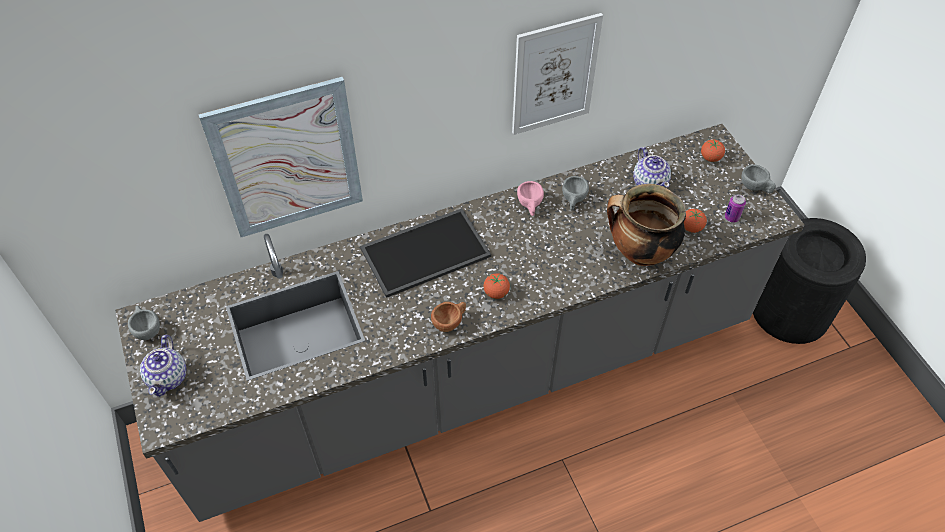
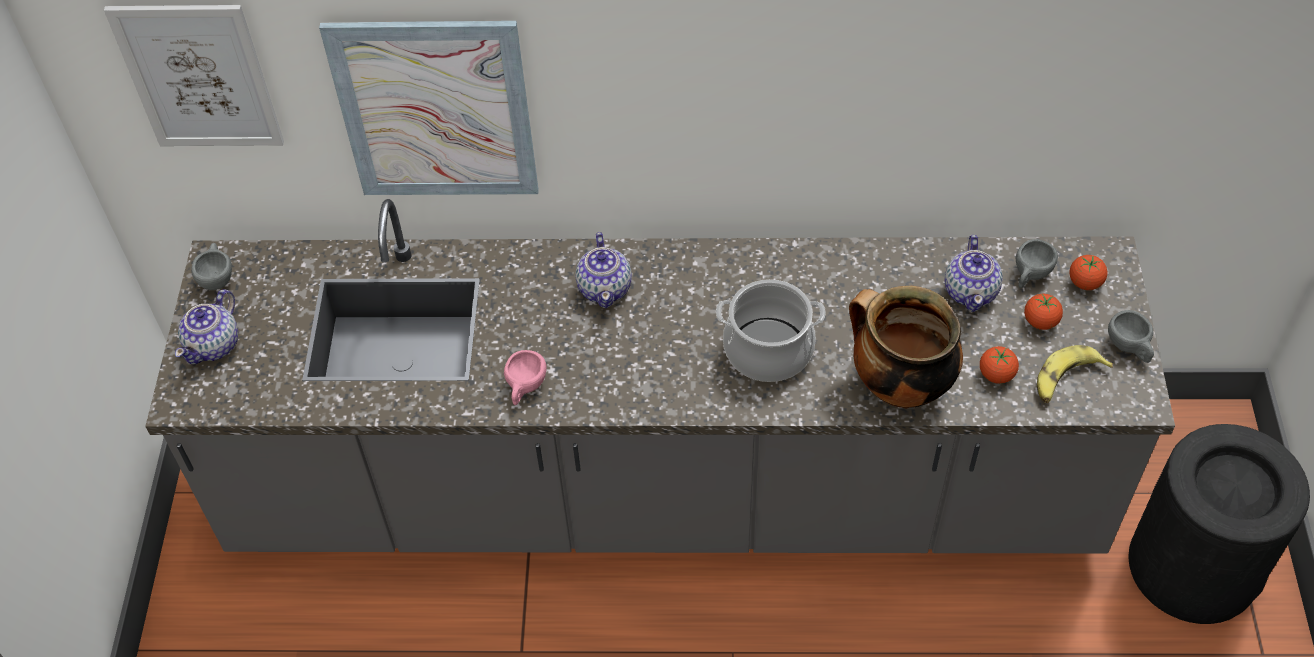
camera: 25 degrees right, 0 degrees up
tray [360,208,491,298] -> teapot [575,232,632,308]
brown cup [431,302,466,332] -> none
tomato [484,273,510,299] -> tomato moved to [1024,294,1063,330]
picture [512,13,603,135] -> picture moved to [104,5,284,146]
pink cup [517,181,544,216] -> pink cup moved to [504,350,546,405]
grey cup [562,176,589,210] -> grey cup moved to [1016,239,1058,288]
can [725,194,746,223] -> banana [1037,345,1113,403]
none -> cooking pot [716,279,826,382]

